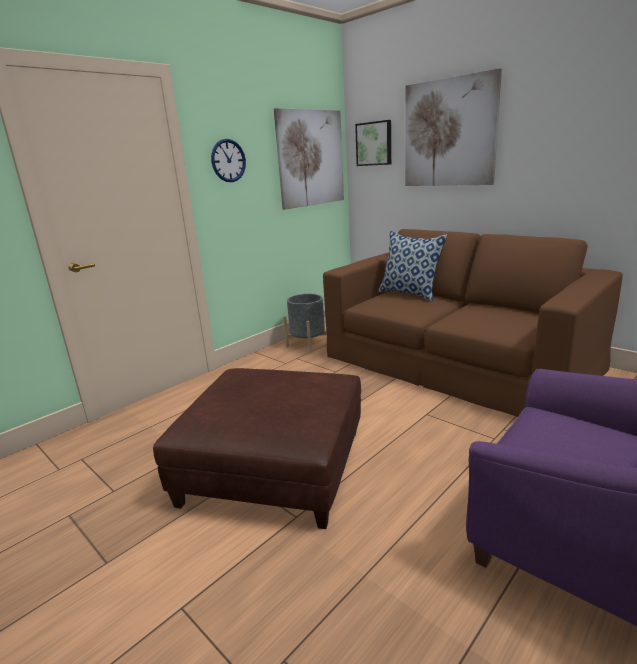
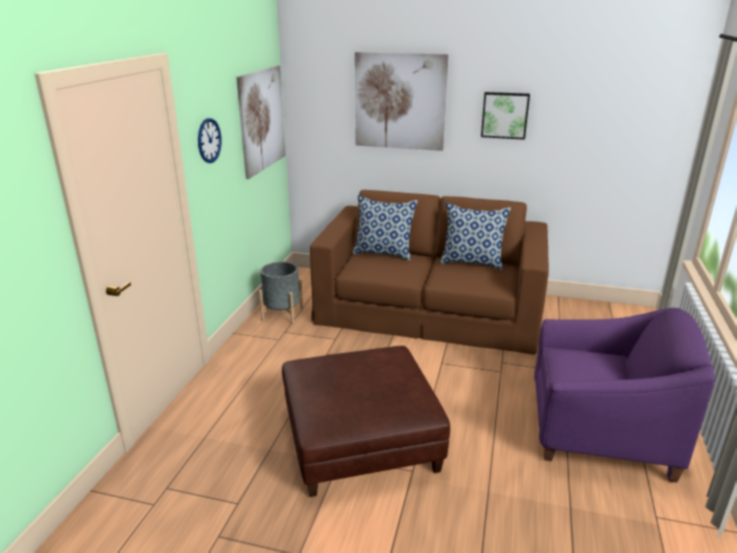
camera: 30 degrees left, 5 degrees up
picture [355,120,391,166] -> picture moved to [481,92,530,140]
none -> pillow [440,202,511,270]

